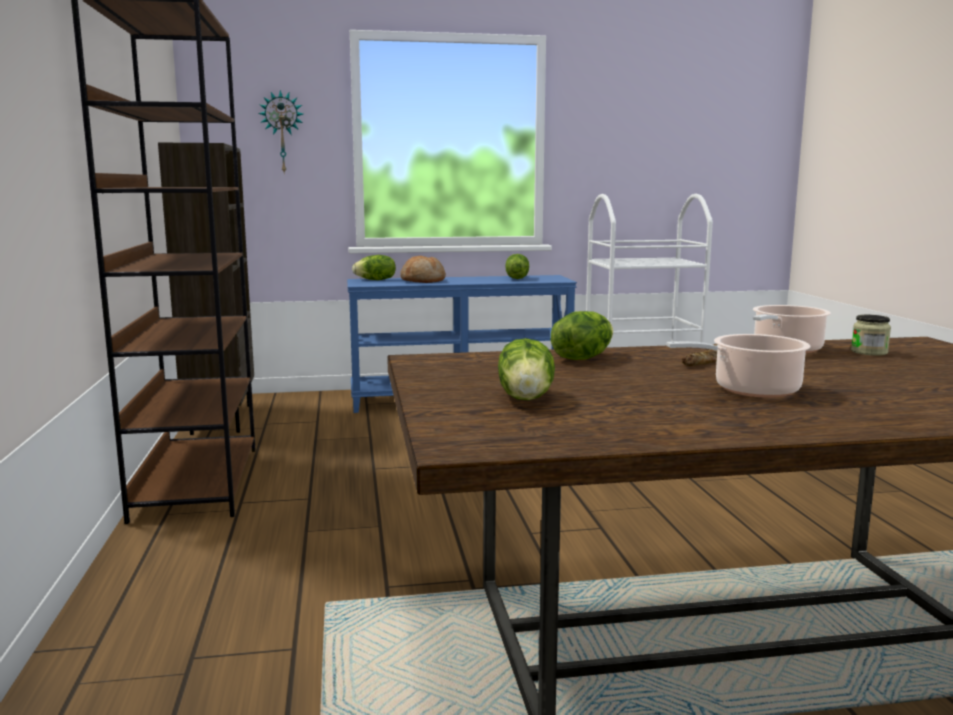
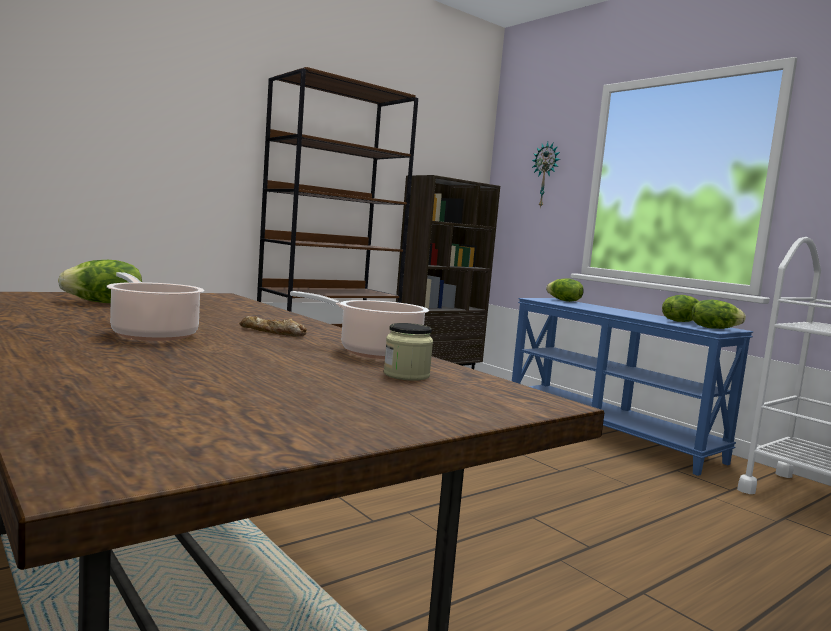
camera: 60 degrees right, 5 degrees down
bread [400,256,446,283] -> none
lettuce [551,311,613,360] -> lettuce moved to [692,300,746,329]

